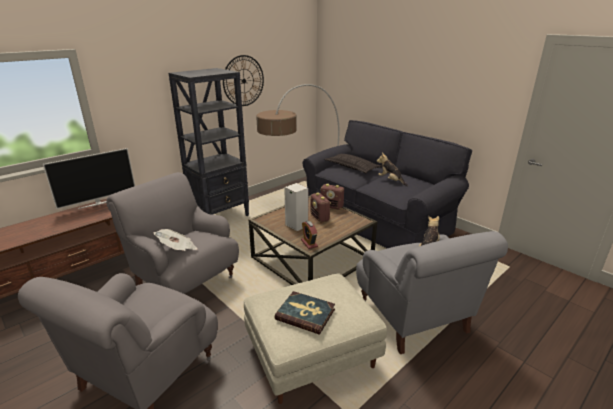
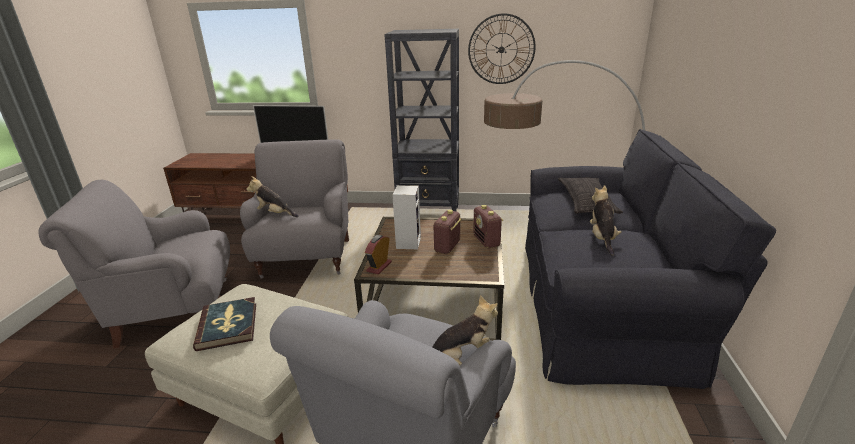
camera: 50 degrees right, 0 degrees up
newspaper [154,229,197,251] -> plush toy [247,176,299,217]

